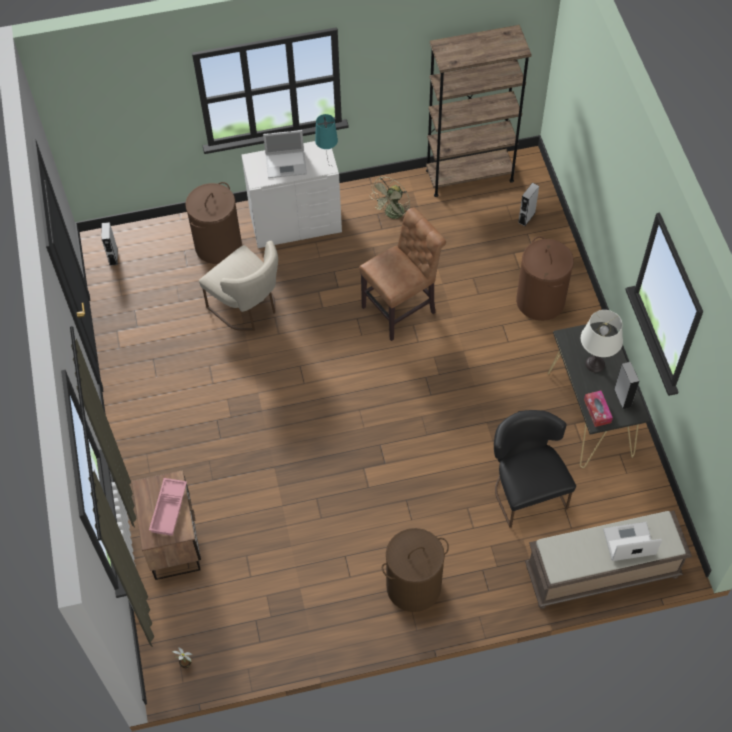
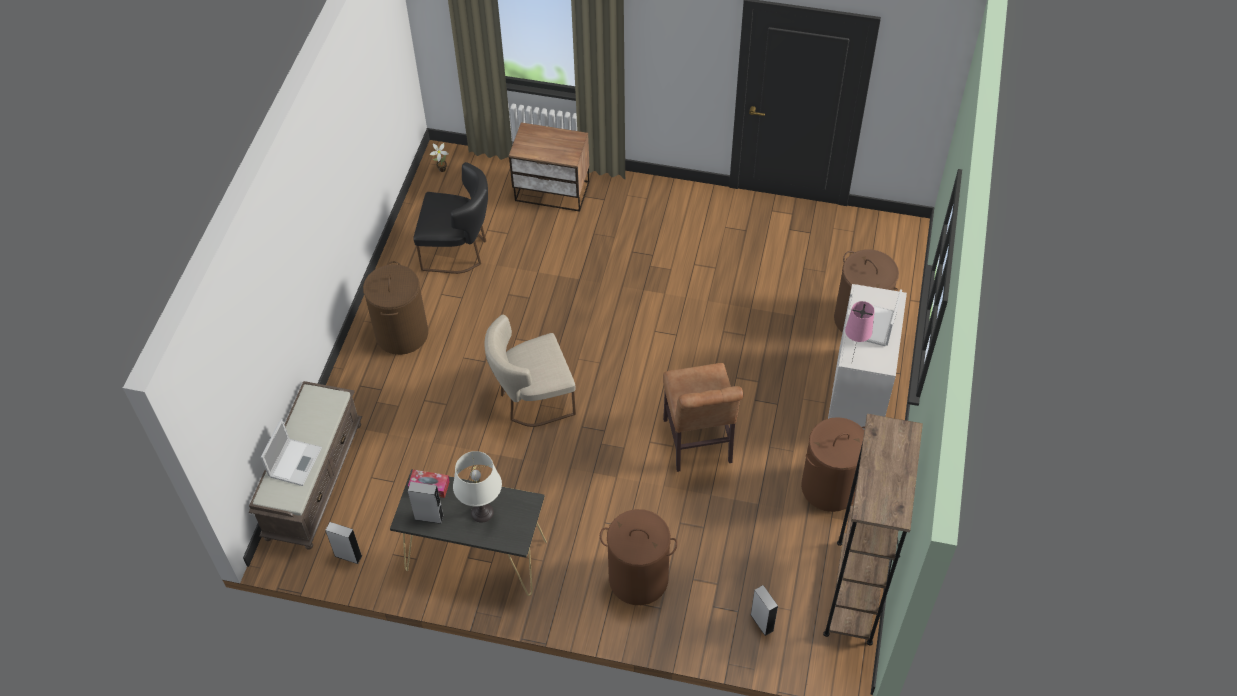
camera: 115 degrees right, 5 degrees down
grey speaker [102,222,118,266] -> grey speaker moved to [325,522,362,564]
pink tray [149,478,187,536] -> none
beige chair [199,241,278,331] -> beige chair moved to [485,315,576,427]
turquoise table lamp [315,114,338,167] -> pink table lamp [845,301,874,365]
green fan [371,177,410,219] -> brown laundry basket [801,417,865,512]
black chair [494,410,576,528] -> black chair moved to [413,162,488,274]

